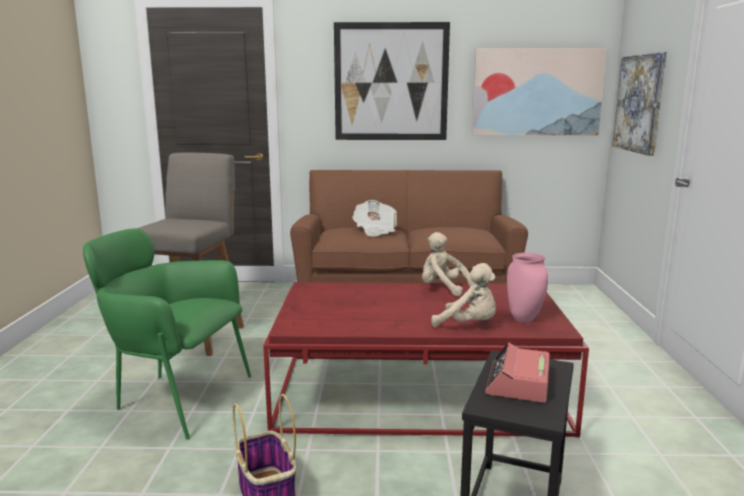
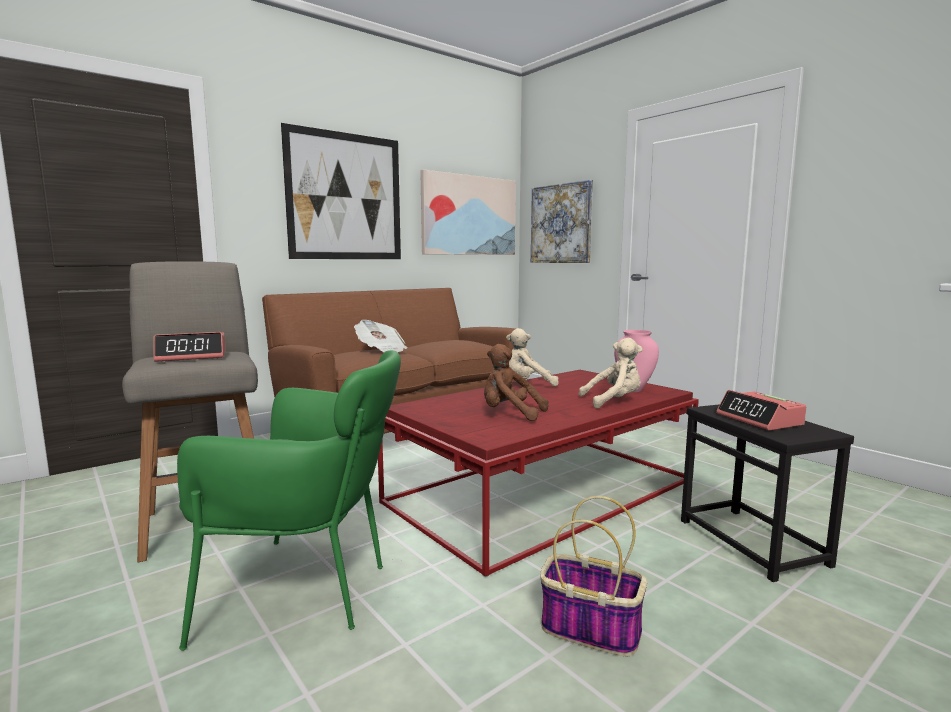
camera: 40 degrees left, 5 degrees down
green armchair [83,228,252,439] -> green armchair turned 150 degrees counterclockwise [177,350,401,651]
none -> alarm clock [154,332,226,362]
none -> brown plush toy [484,344,548,421]

